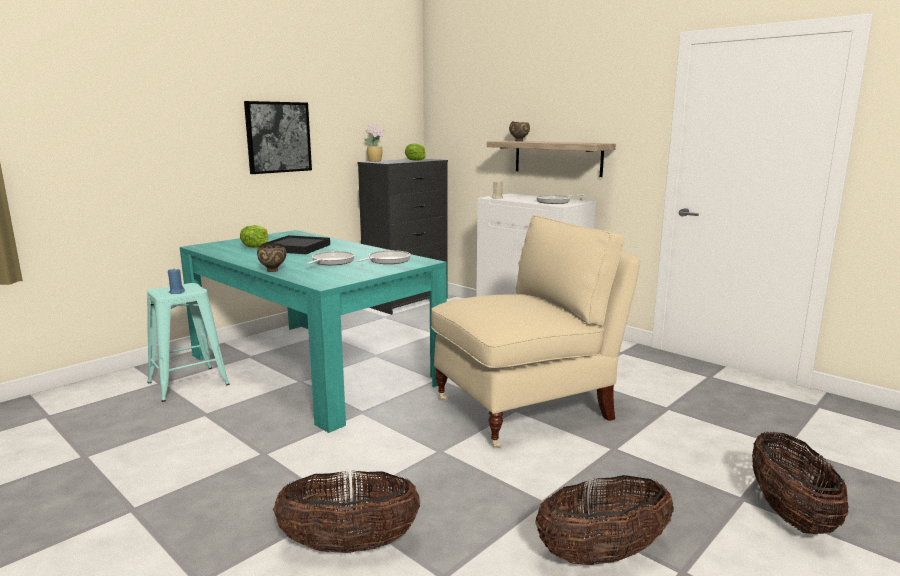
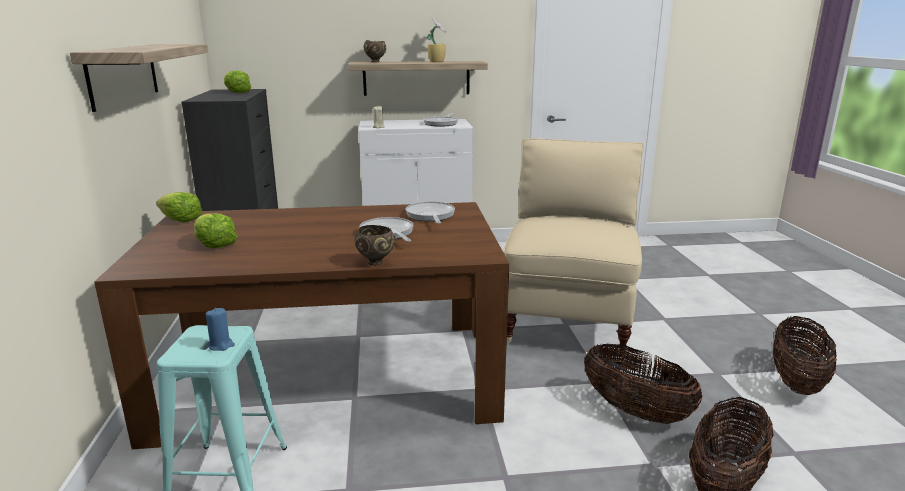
camera: 50 degrees left, 5 degrees up
turquoise dining table [180,230,447,433] -> brown dining table [94,202,509,449]
picture [244,101,312,174] -> shelf [70,44,208,112]
black tray [262,235,330,254] -> none
potted plant [365,124,384,162] -> potted plant moved to [427,17,447,62]
basket [752,432,849,534] -> basket moved to [584,343,702,424]
none -> lettuce [156,192,202,222]

